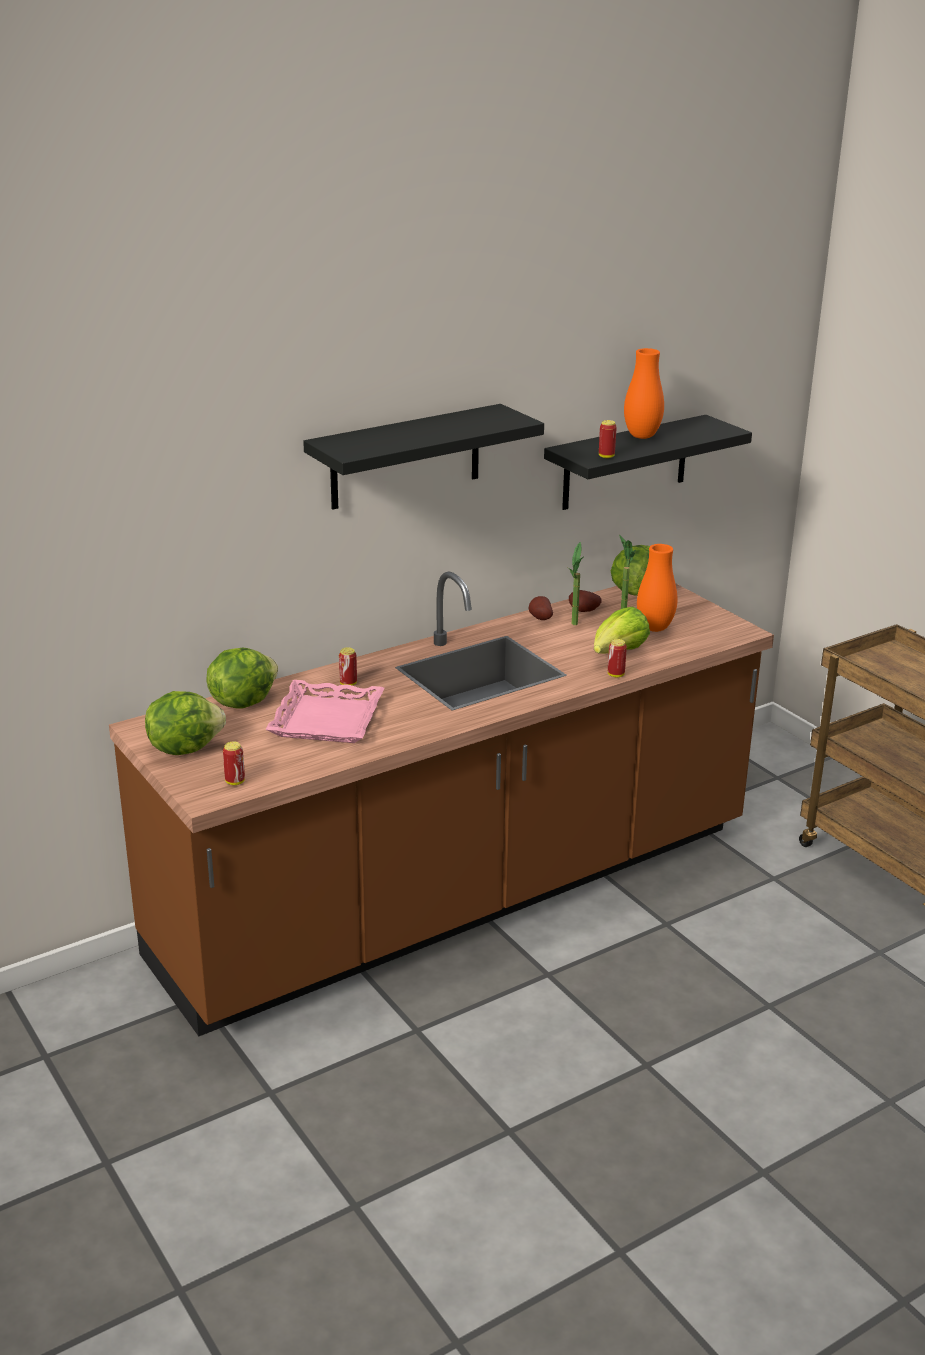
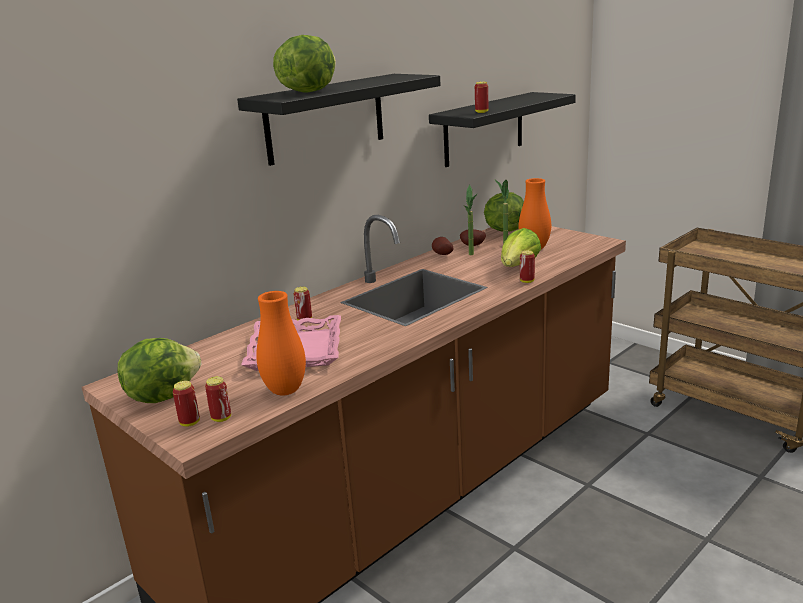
camera: 10 degrees left, 5 degrees down
lettuce [206,648,278,708] -> lettuce moved to [273,35,336,93]
orange vase [624,348,664,439] -> orange vase moved to [256,291,306,396]
none -> can [173,381,200,427]

